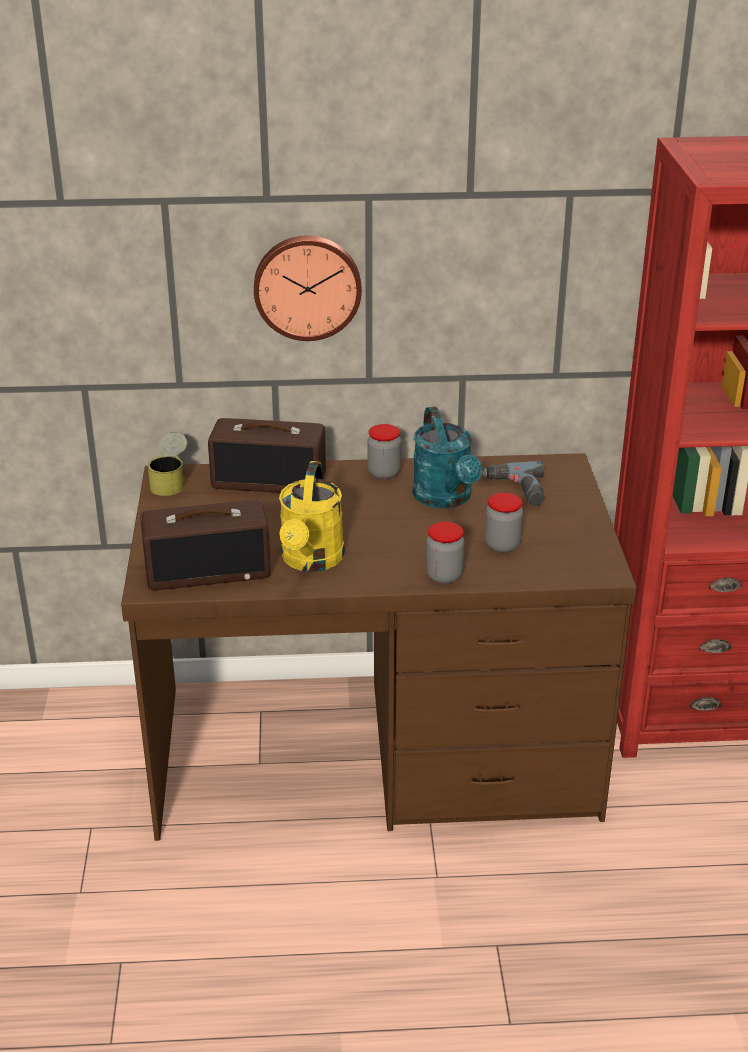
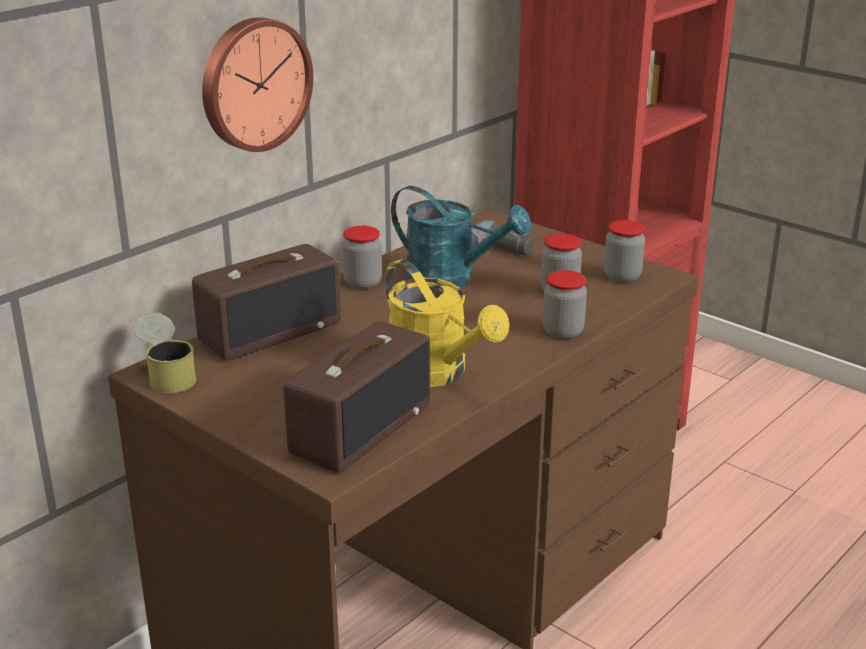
camera: 45 degrees left, 5 degrees down
none -> jar [604,220,645,283]

